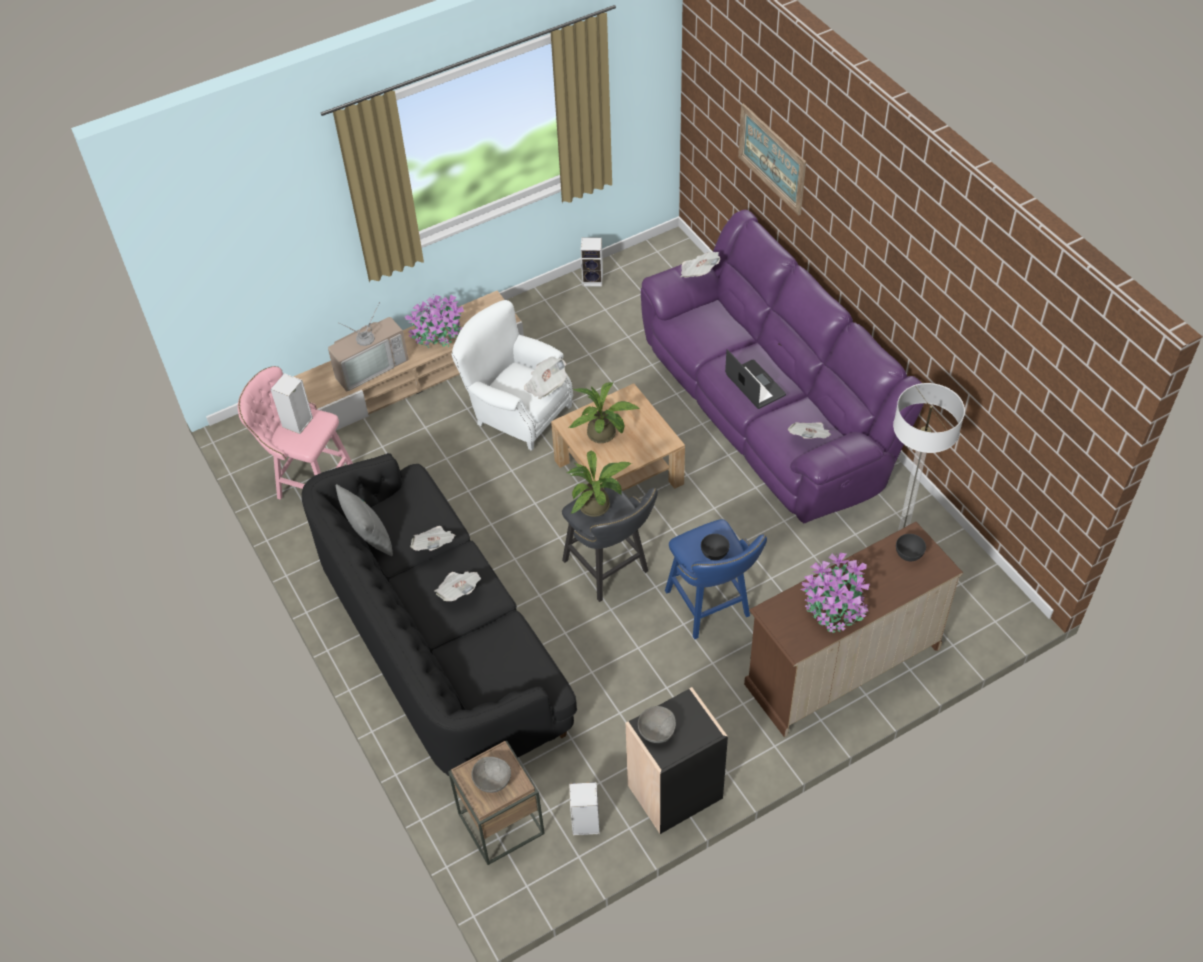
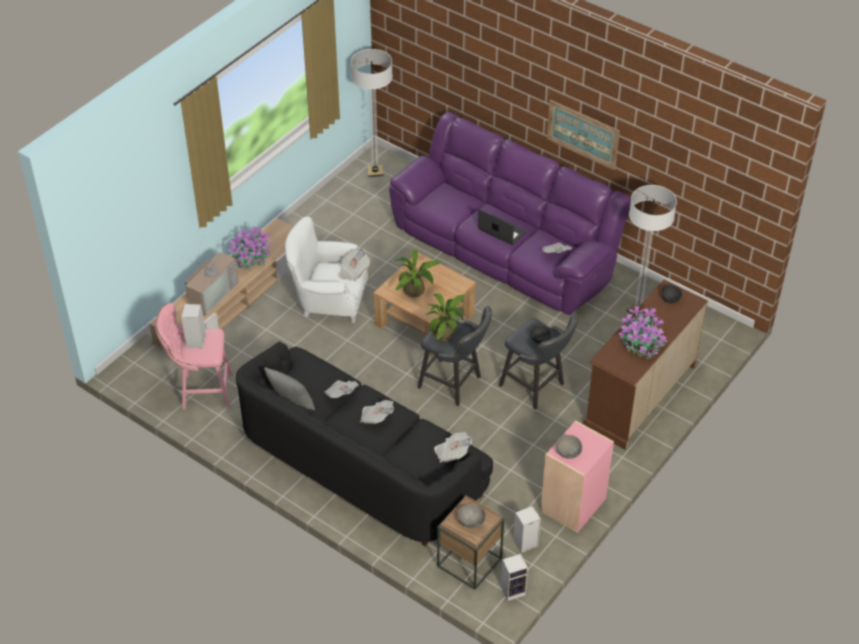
camera: 25 degrees left, 5 degrees down
speaker [581,238,603,287] -> speaker moved to [501,554,528,601]
black bookcase [626,687,728,834] -> pink bookcase [540,420,614,533]
blue stool [665,519,767,639] -> grey stool [499,314,578,410]
newspaper [680,252,720,278] -> newspaper moved to [434,432,472,463]
picture [738,103,806,215] -> picture moved to [547,100,620,170]
none -> floor lamp [351,49,393,177]

